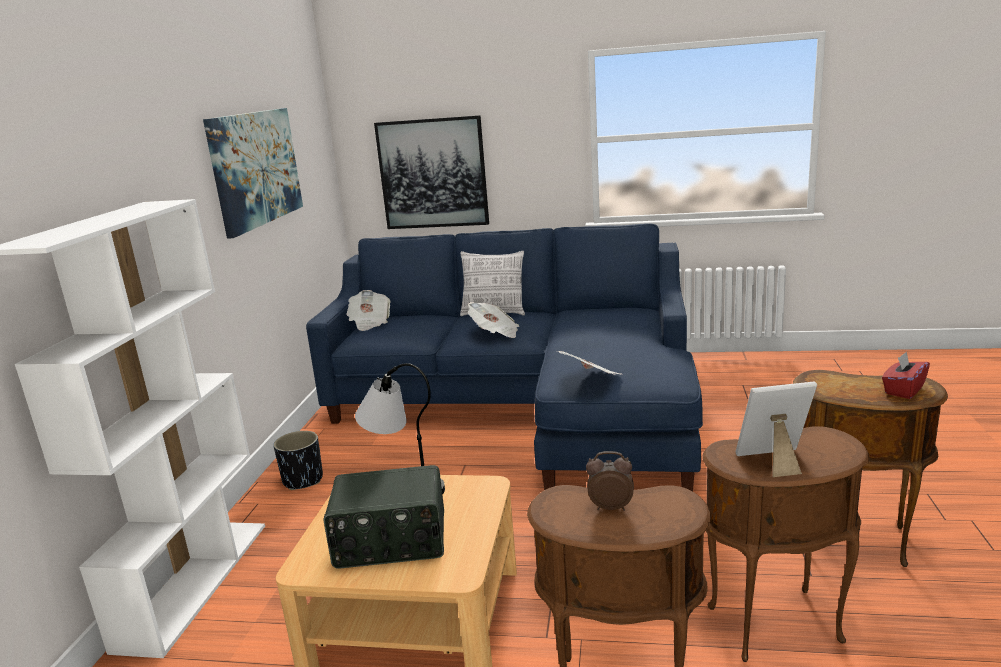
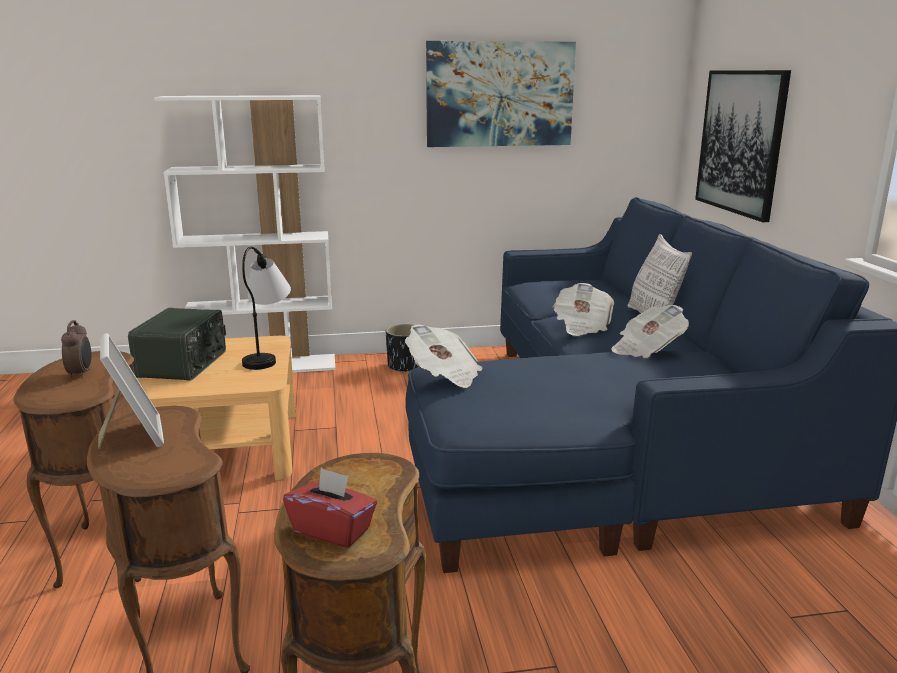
camera: 70 degrees right, 0 degrees up
radio [324,465,444,569] -> radio turned 150 degrees counterclockwise [128,308,226,381]
newspaper [346,290,391,331] -> newspaper moved to [611,305,689,358]

